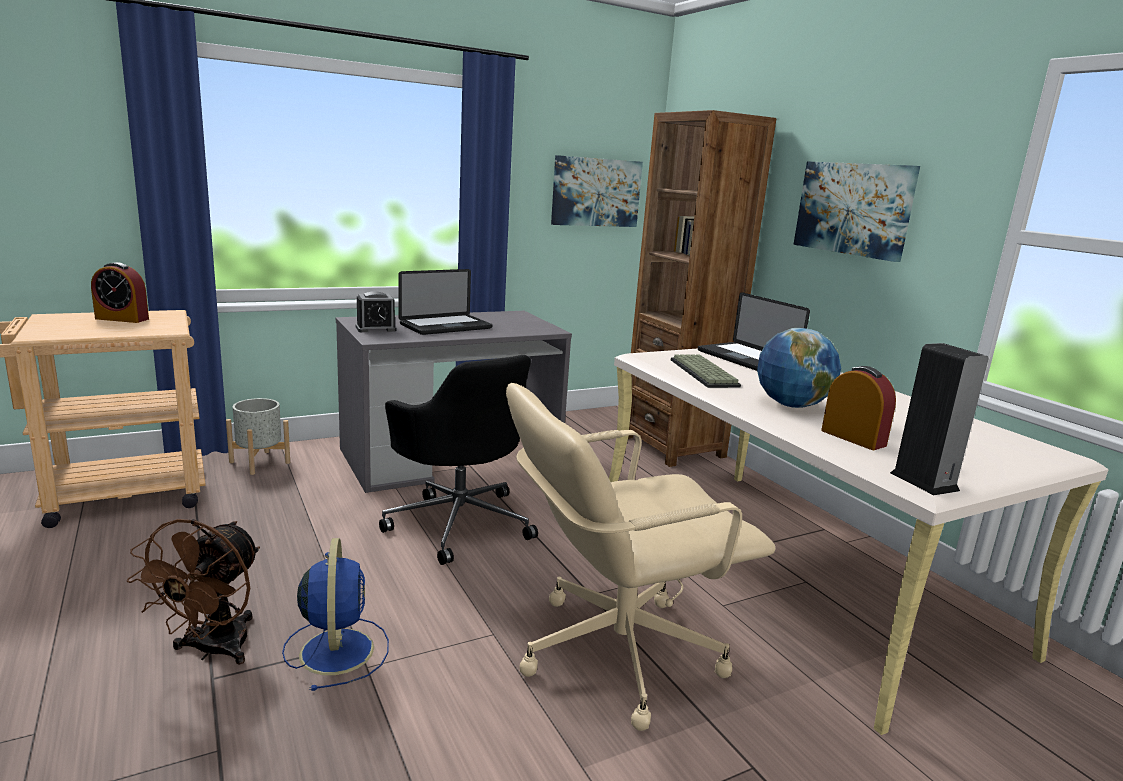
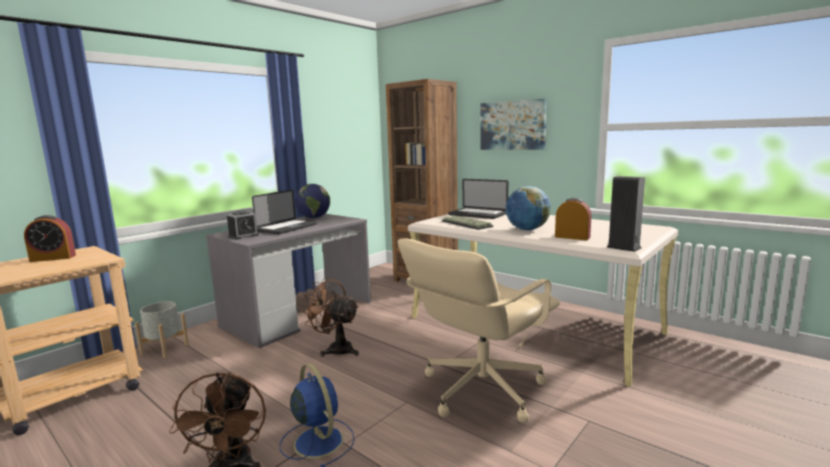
camera: 20 degrees left, 5 degrees down
black office chair [379,355,538,565] -> brown fan [301,278,359,357]
picture [551,155,643,227] -> none
none -> globe [295,184,330,218]

